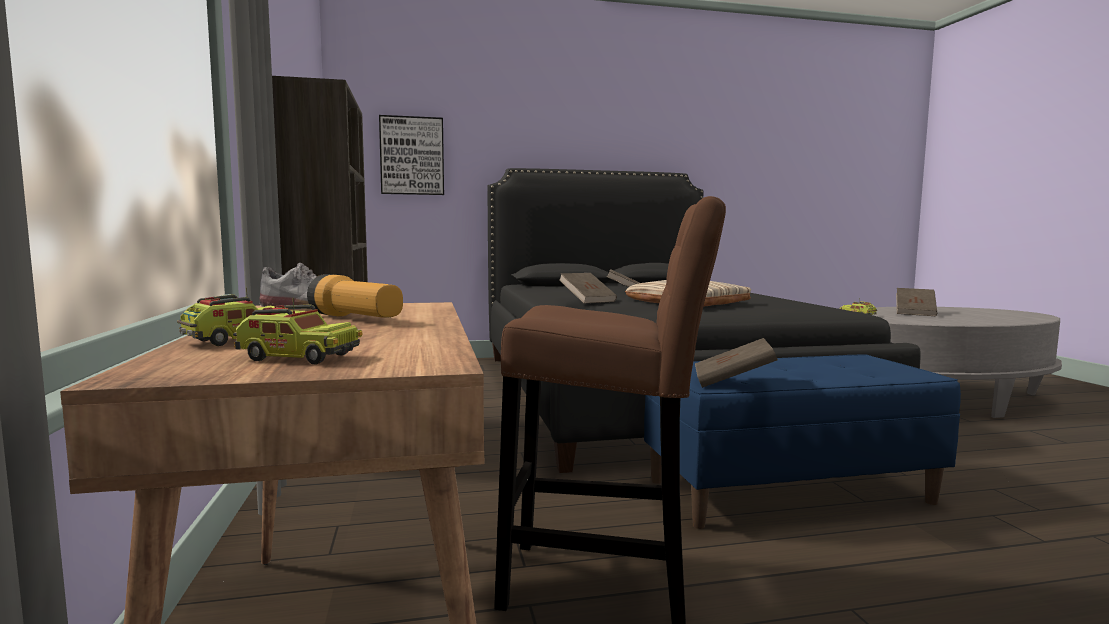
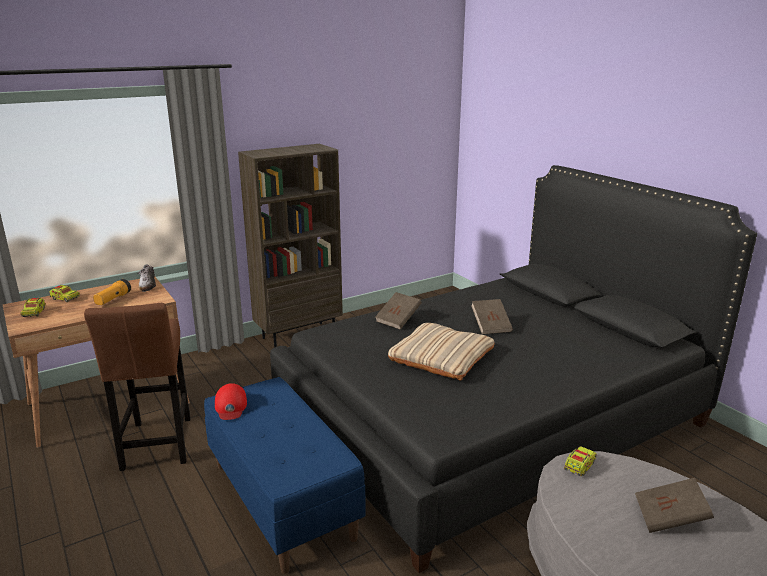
camera: 70 degrees right, 15 degrees up
picture [379,115,444,195] -> none
brown book [695,338,778,388] -> red cap [215,383,247,420]

